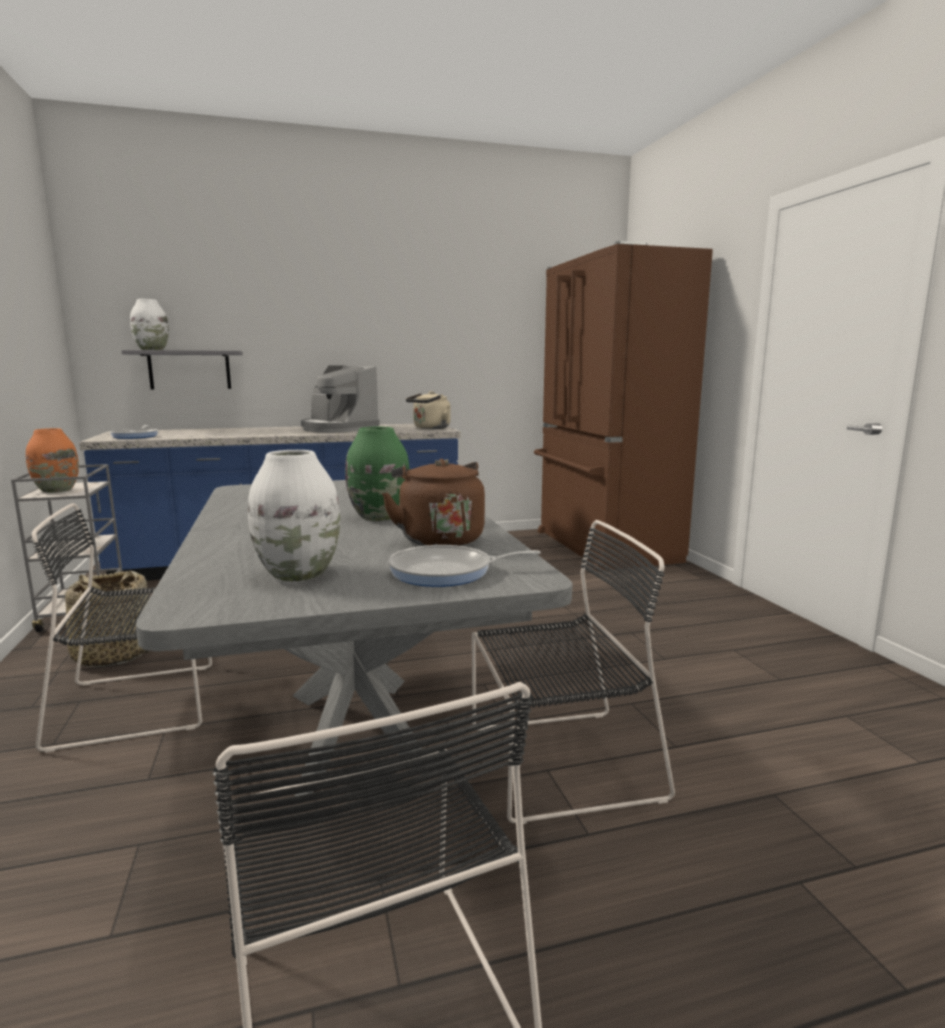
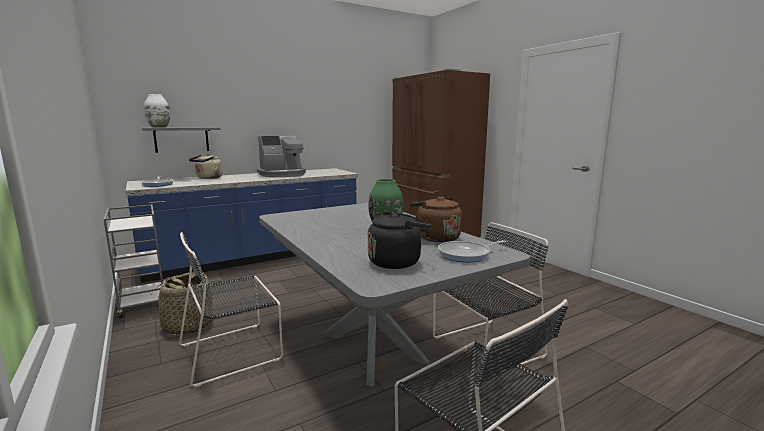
camera: 15 degrees left, 0 degrees up
orange vase [26,428,79,493] -> none
white vase [248,450,340,582] -> black kettle [368,211,432,269]
coffee machine [301,366,380,433] -> coffee machine turned 60 degrees counterclockwise [257,136,306,177]
beige kettle [406,391,451,429] -> beige kettle moved to [189,154,222,179]

